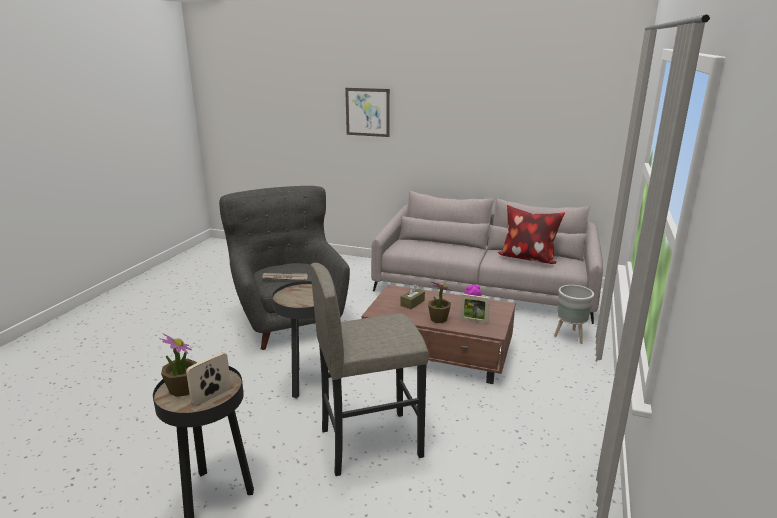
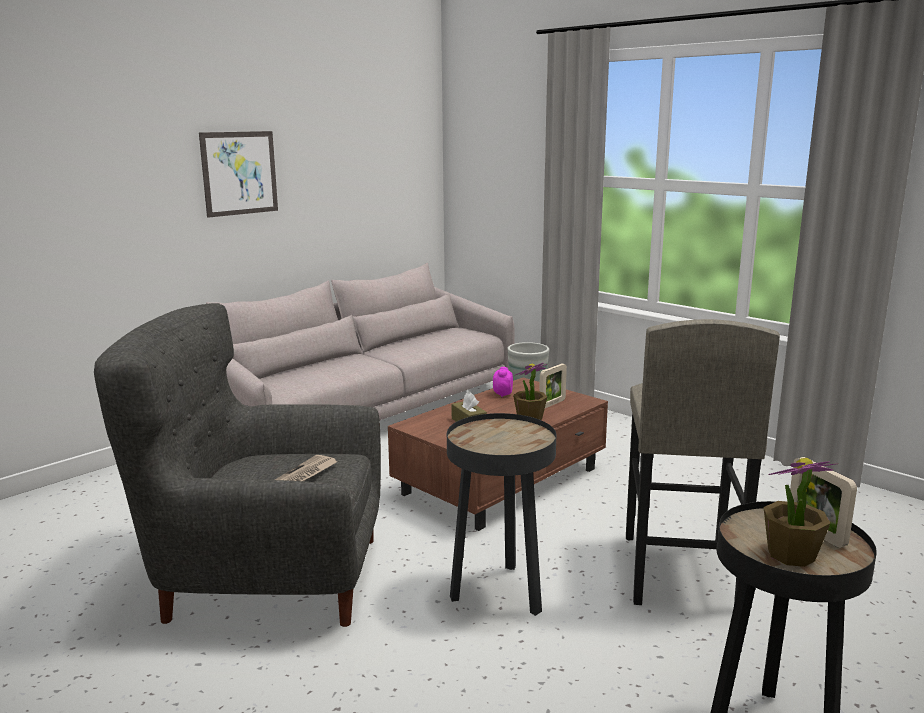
camera: 65 degrees left, 5 degrees down
picture [345,88,390,137] -> picture moved to [199,131,278,218]
pillow [498,205,565,264] -> none

